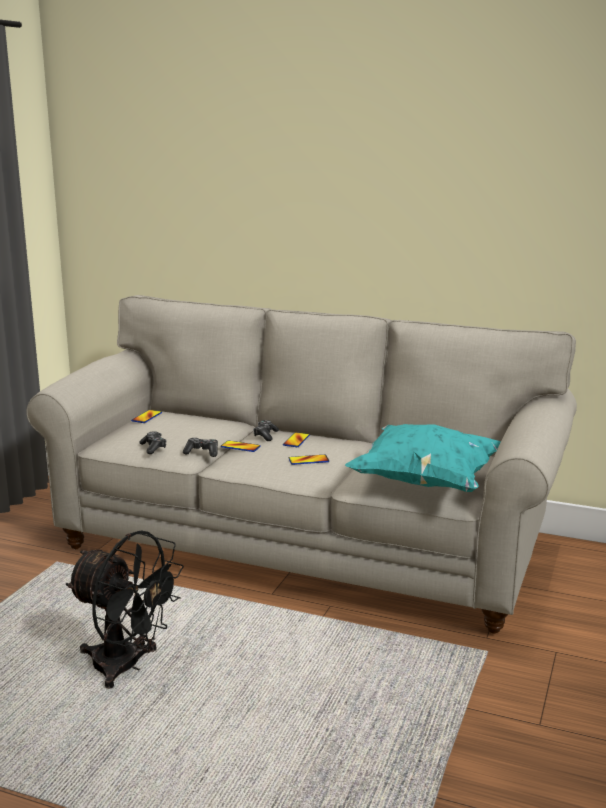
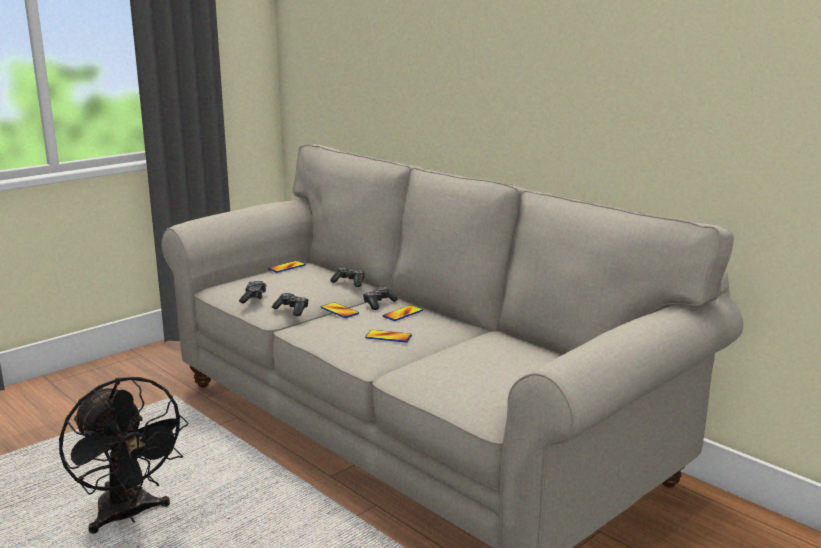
camera: 25 degrees right, 0 degrees up
turquoise pillow [345,424,501,492] -> none
none -> game controller [330,267,364,287]

